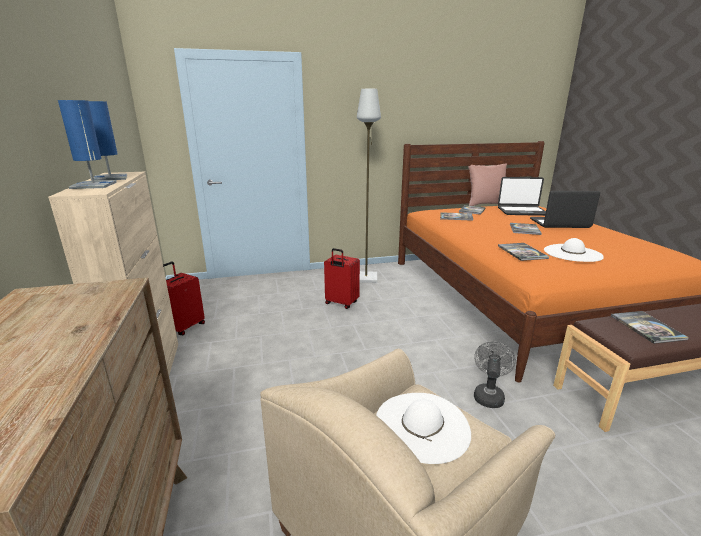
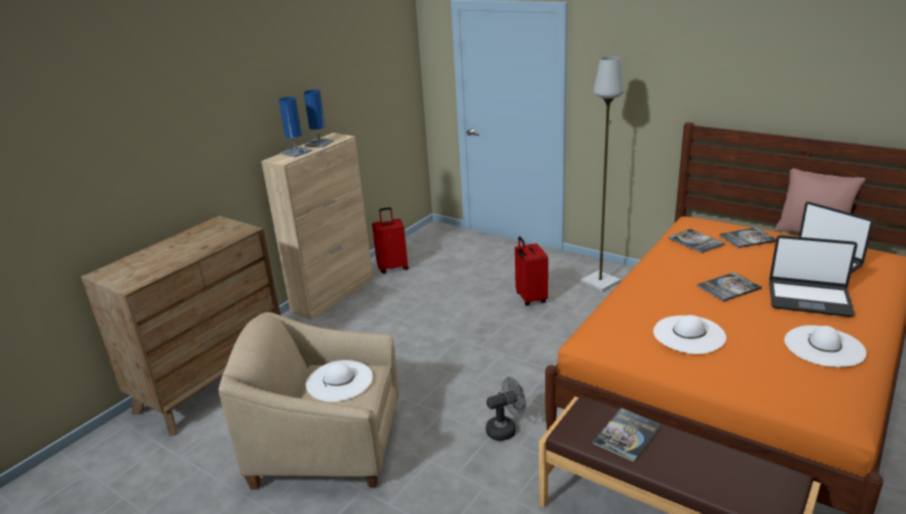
camera: 50 degrees right, 5 degrees up
book [498,243,549,261] -> none
laptop [530,191,600,228] -> laptop turned 150 degrees clockwise [769,235,857,317]
none -> white hat [784,325,867,367]

